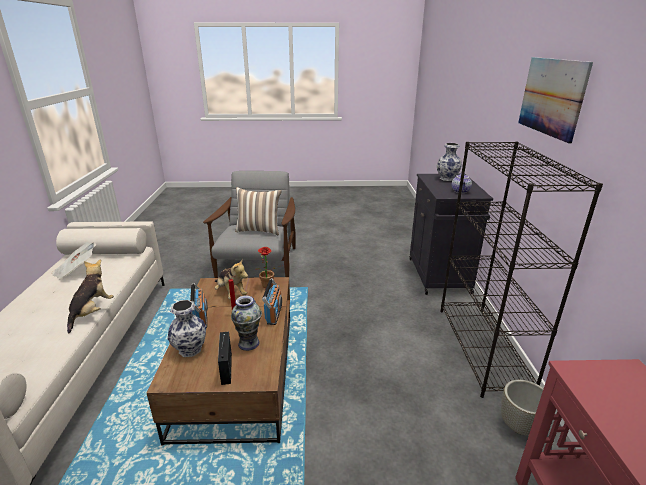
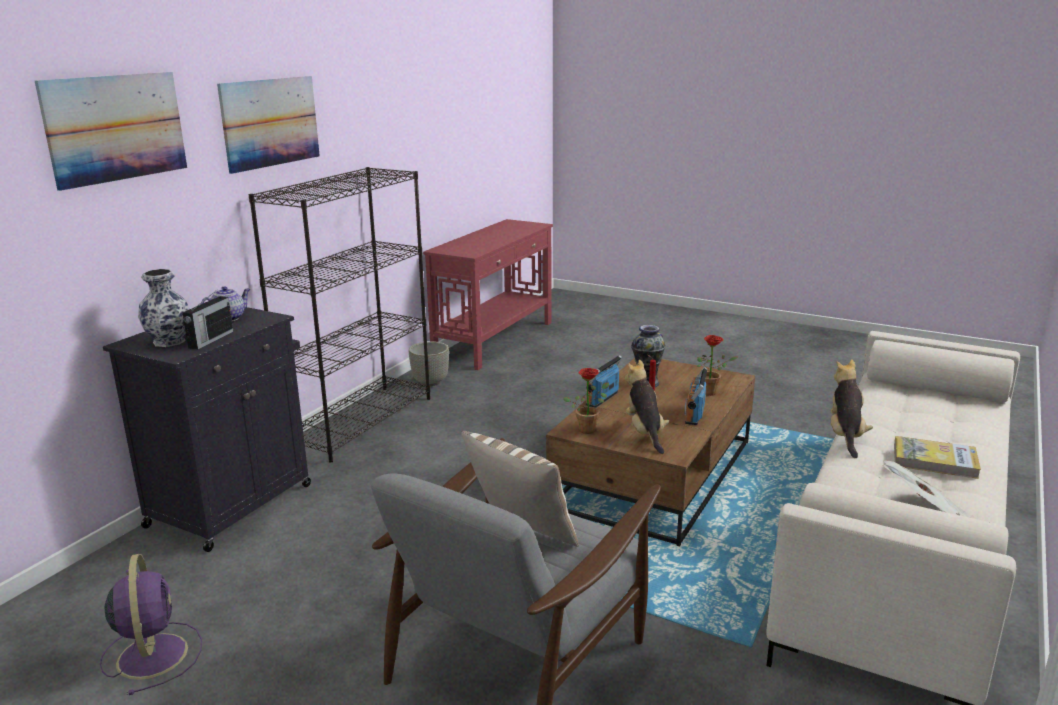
camera: 150 degrees left, 5 degrees down
plush toy [67,259,114,333] -> plush toy turned 150 degrees clockwise [831,359,873,458]
vase [168,300,206,357] -> potted plant [697,335,737,396]
radio [218,331,232,385] -> radio moved to [183,289,234,350]
none -> picture [35,72,187,191]
none -> purple fan [100,554,202,695]
none -> book [894,436,981,479]

